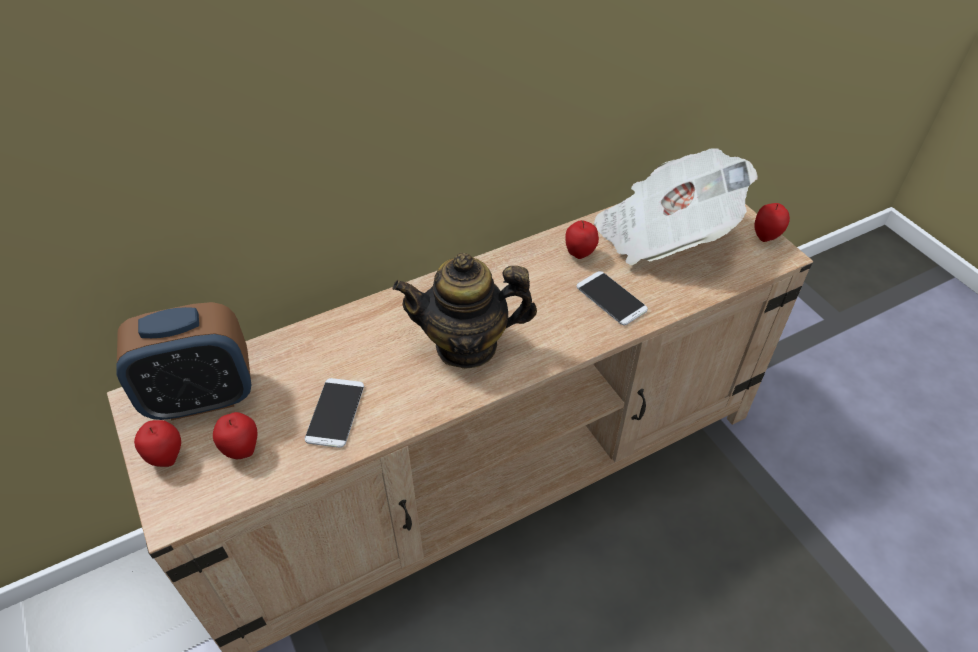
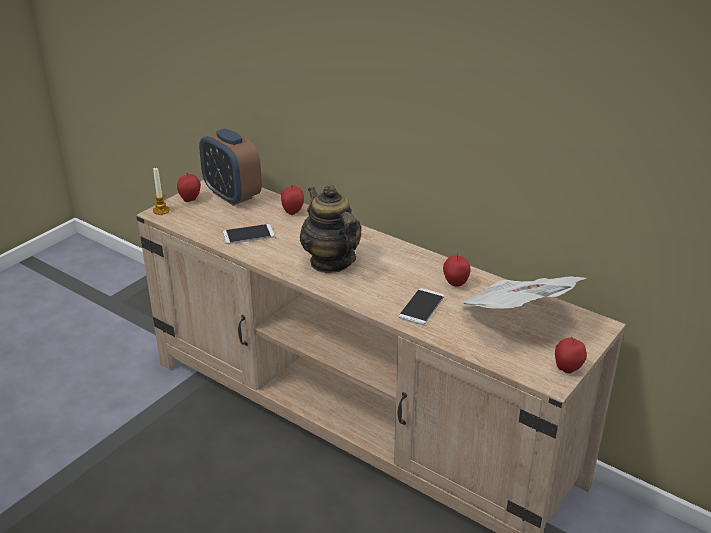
camera: 65 degrees right, 15 degrees down
apple [213,412,257,459] -> apple moved to [281,186,304,215]
none -> candle [153,167,170,215]

